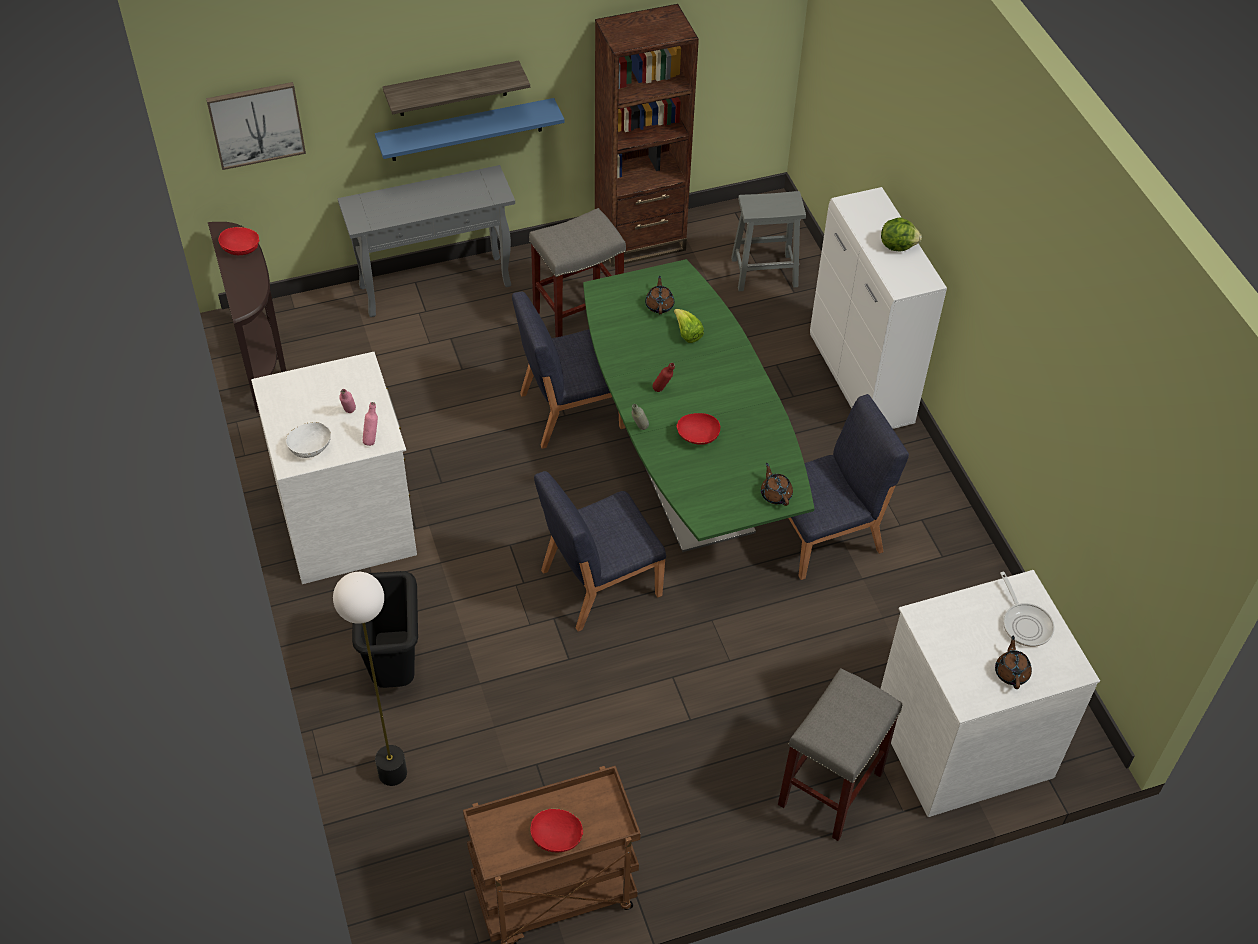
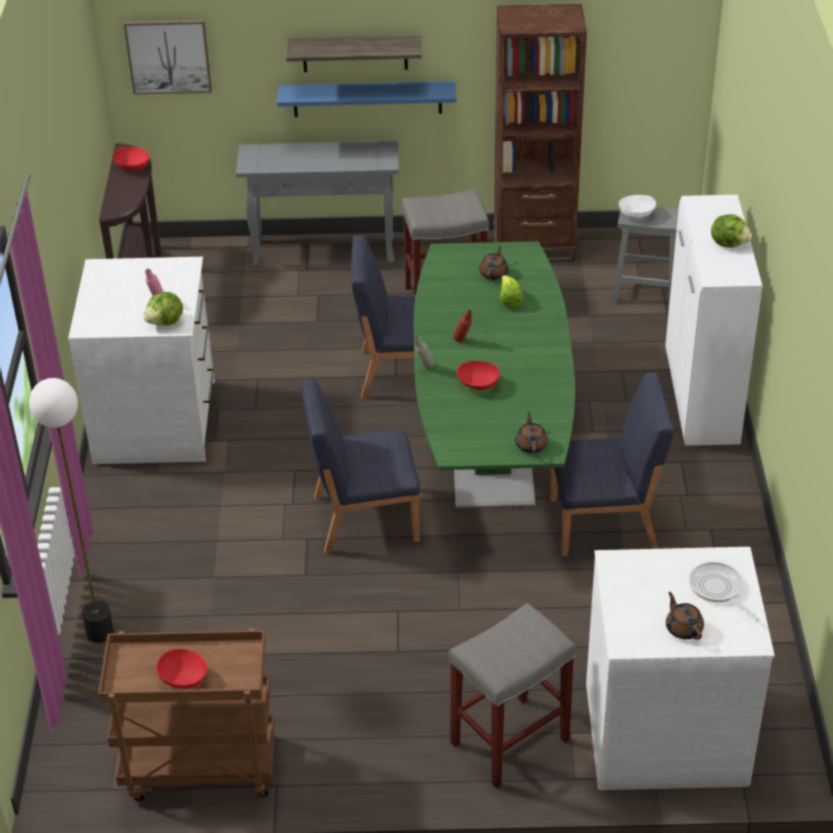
camera: 20 degrees right, 10 degrees down
white bowl [286,422,331,458] -> white bowl moved to [619,195,656,219]
black trash can [352,571,418,688] -> none
pink bottle [363,402,378,446] -> lettuce [143,292,183,326]
brown teapot [995,636,1032,689] -> brown teapot turned 45 degrees counterclockwise [666,592,704,640]
frying pan [1000,572,1054,647] -> frying pan turned 150 degrees clockwise [689,562,760,621]

